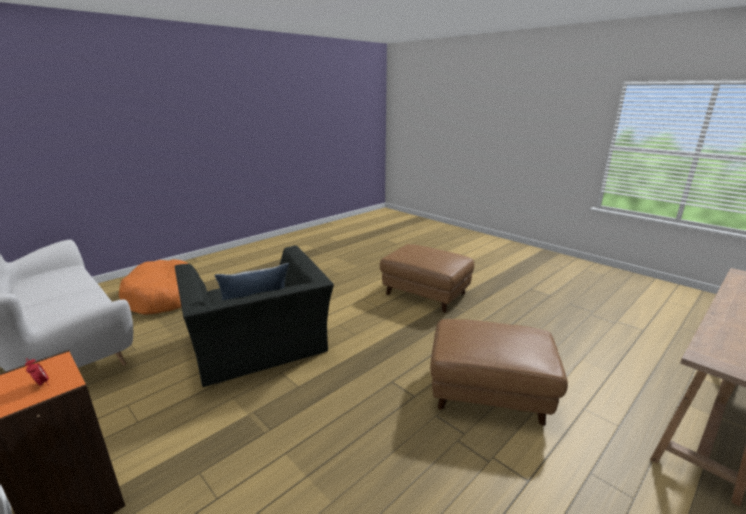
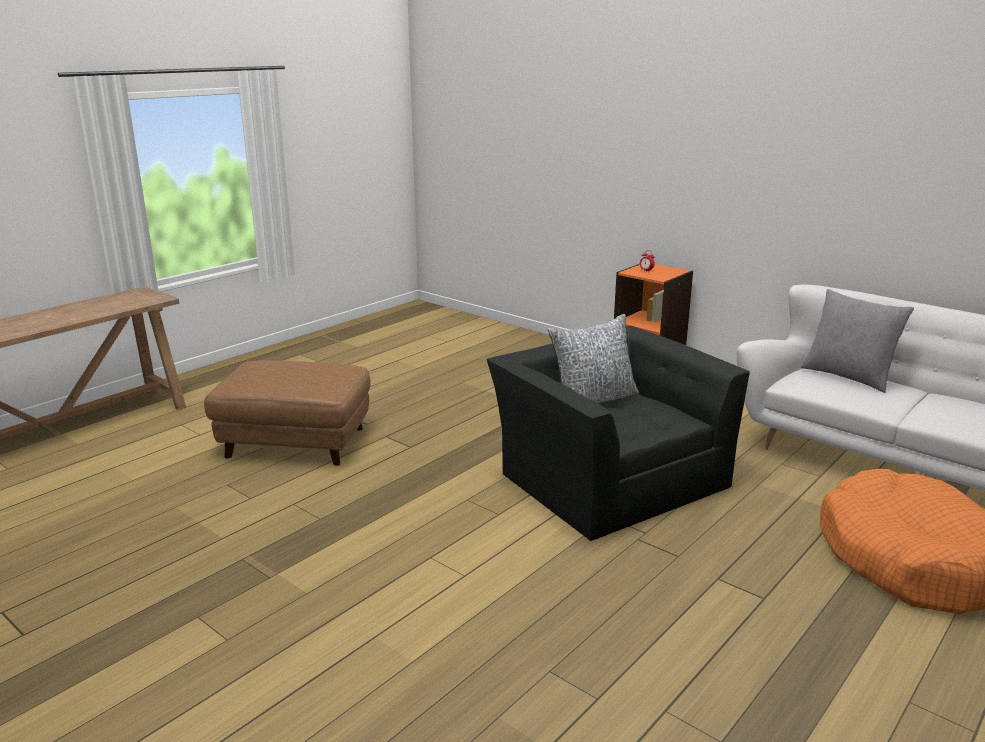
camera: 175 degrees right, 0 degrees up
brown ottoman [380,244,474,312] -> none
none -> grey pillow [801,289,914,393]

